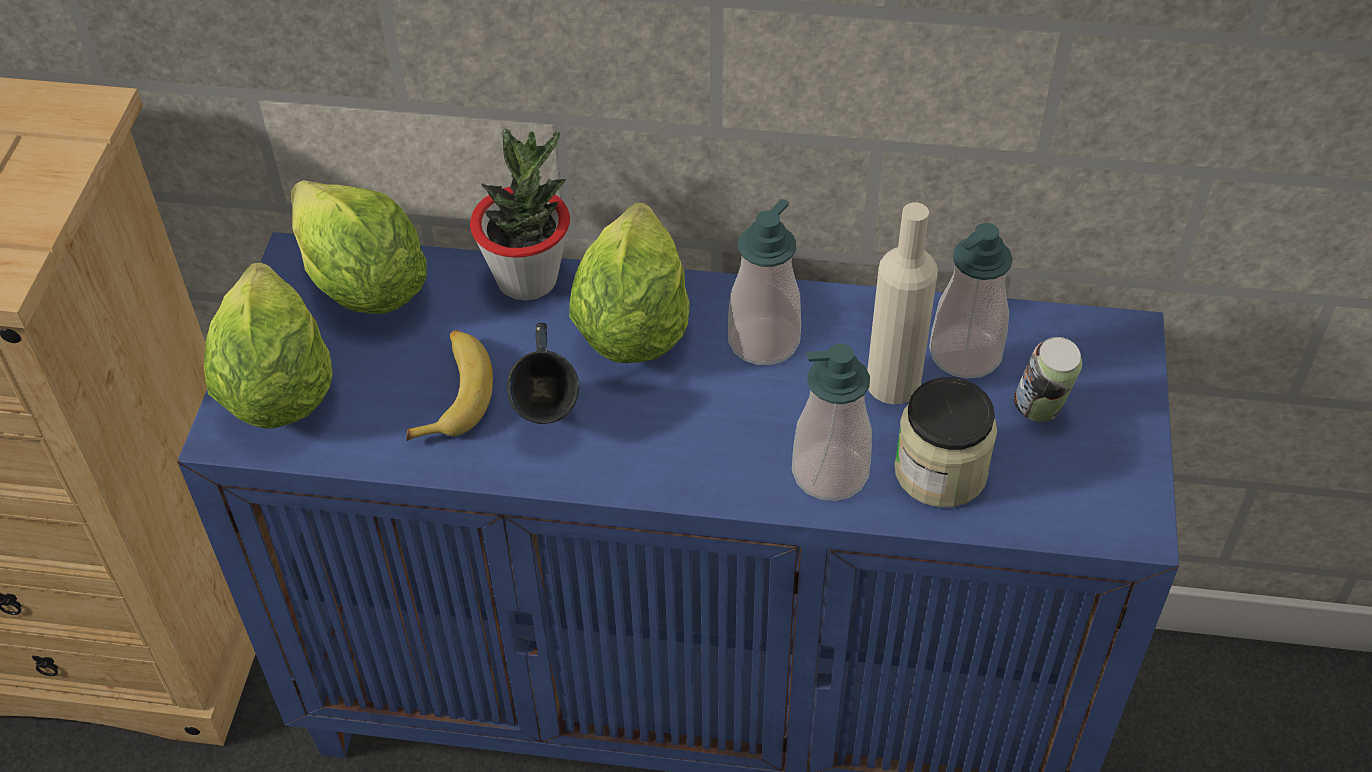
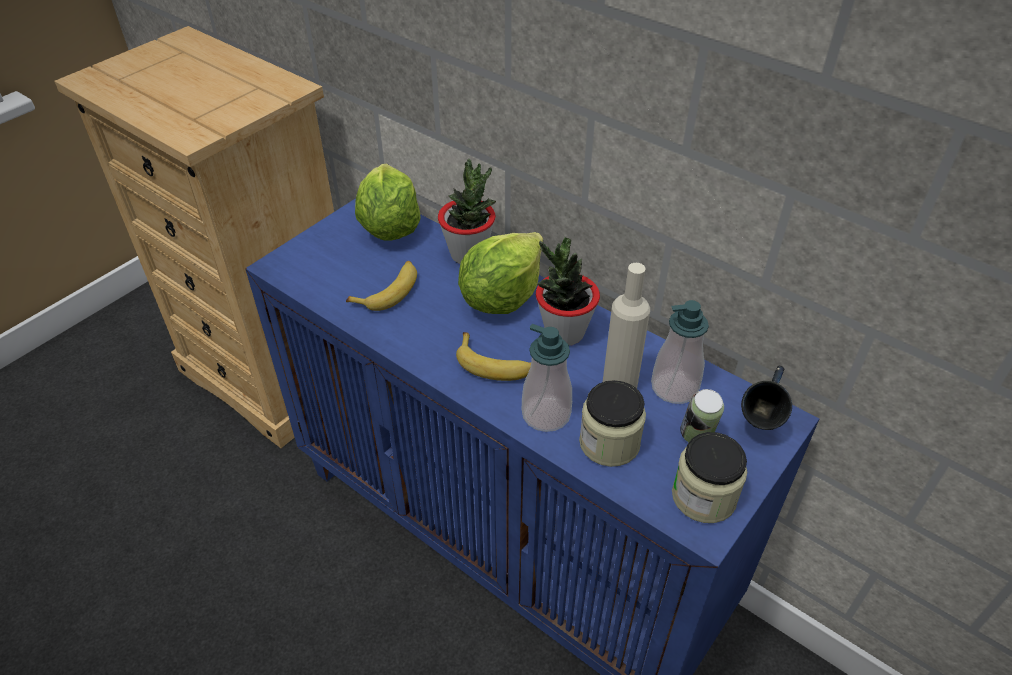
camera: 30 degrees right, 5 degrees down
lettuce [204,262,333,429] -> none
blue mug [507,323,579,424] -> blue mug moved to [741,366,792,430]
soap dispenser [728,199,801,365] -> potted plant [536,237,600,346]
none -> banana [456,332,531,381]
none -> jar [672,432,747,523]

